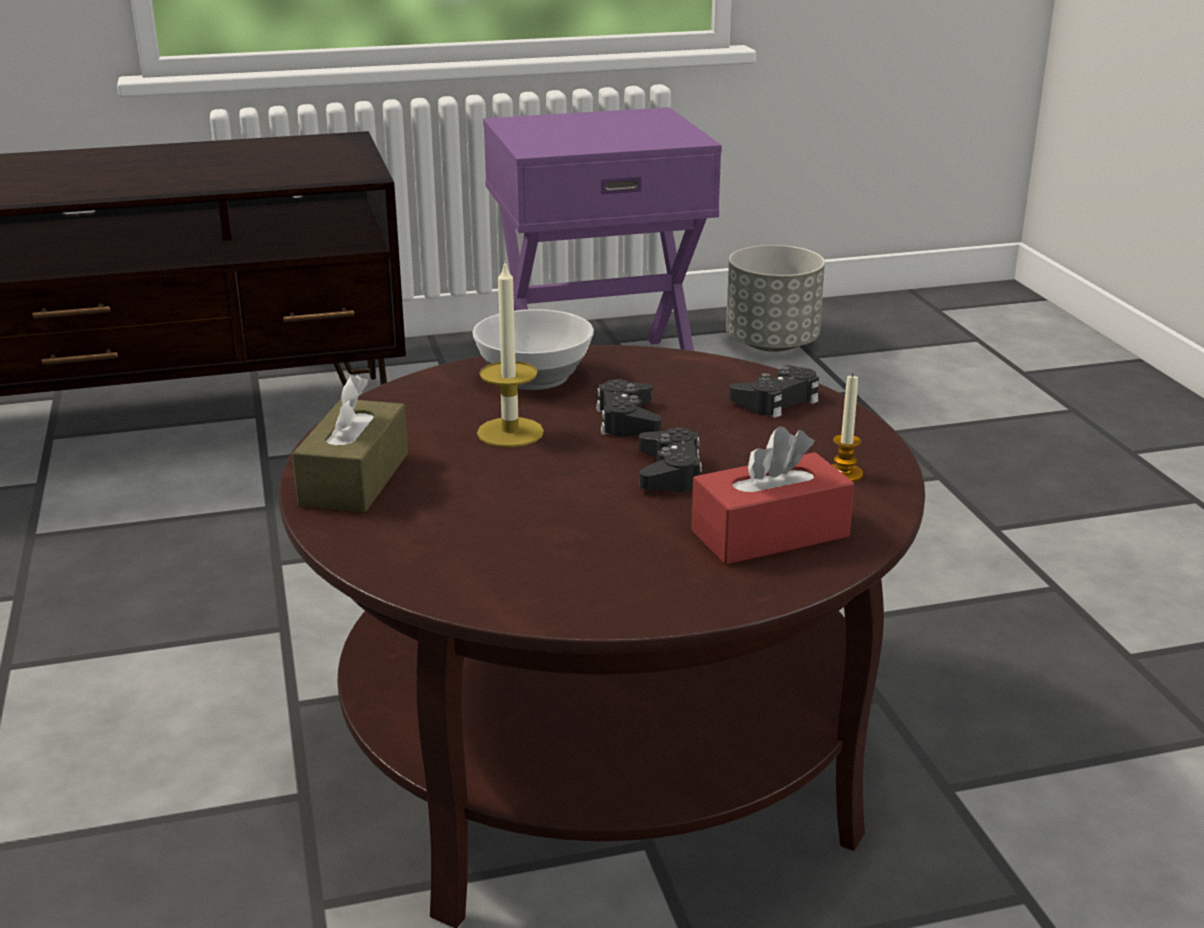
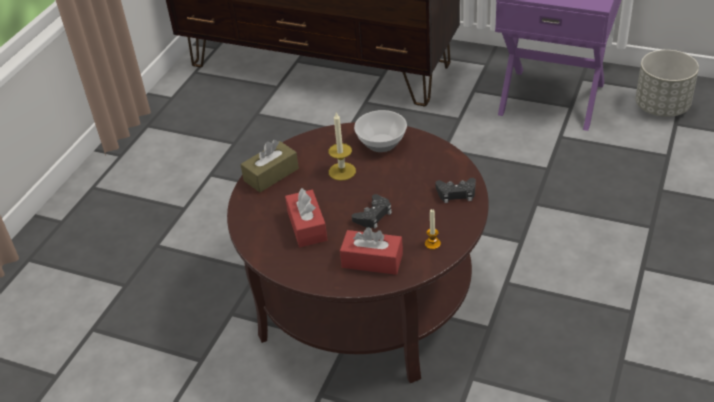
camera: 40 degrees right, 15 degrees up
black game controller [596,379,661,437] -> none
none -> red tissue box [285,188,327,247]

